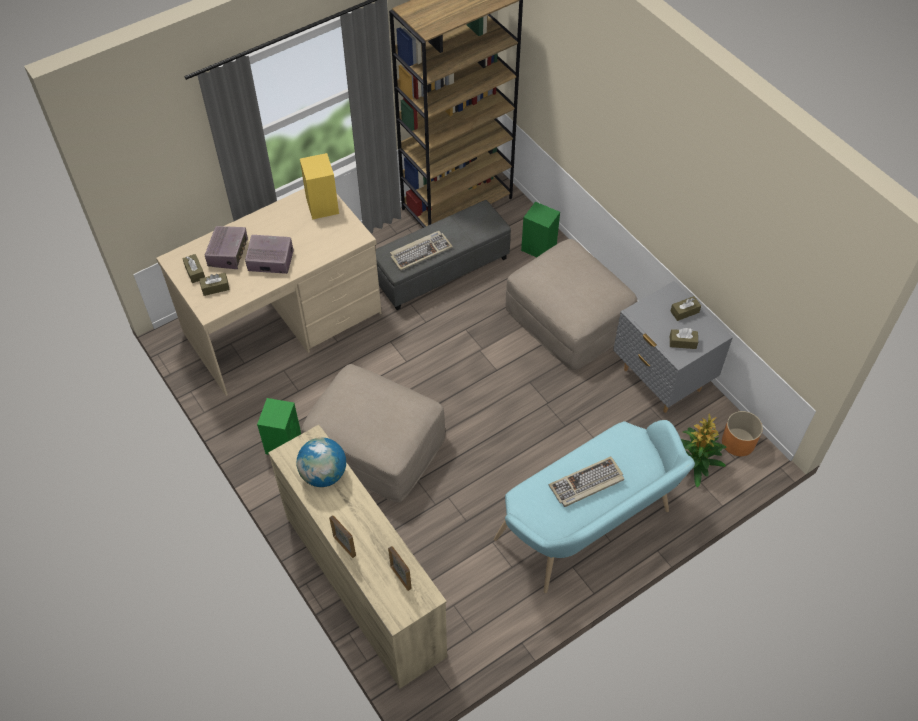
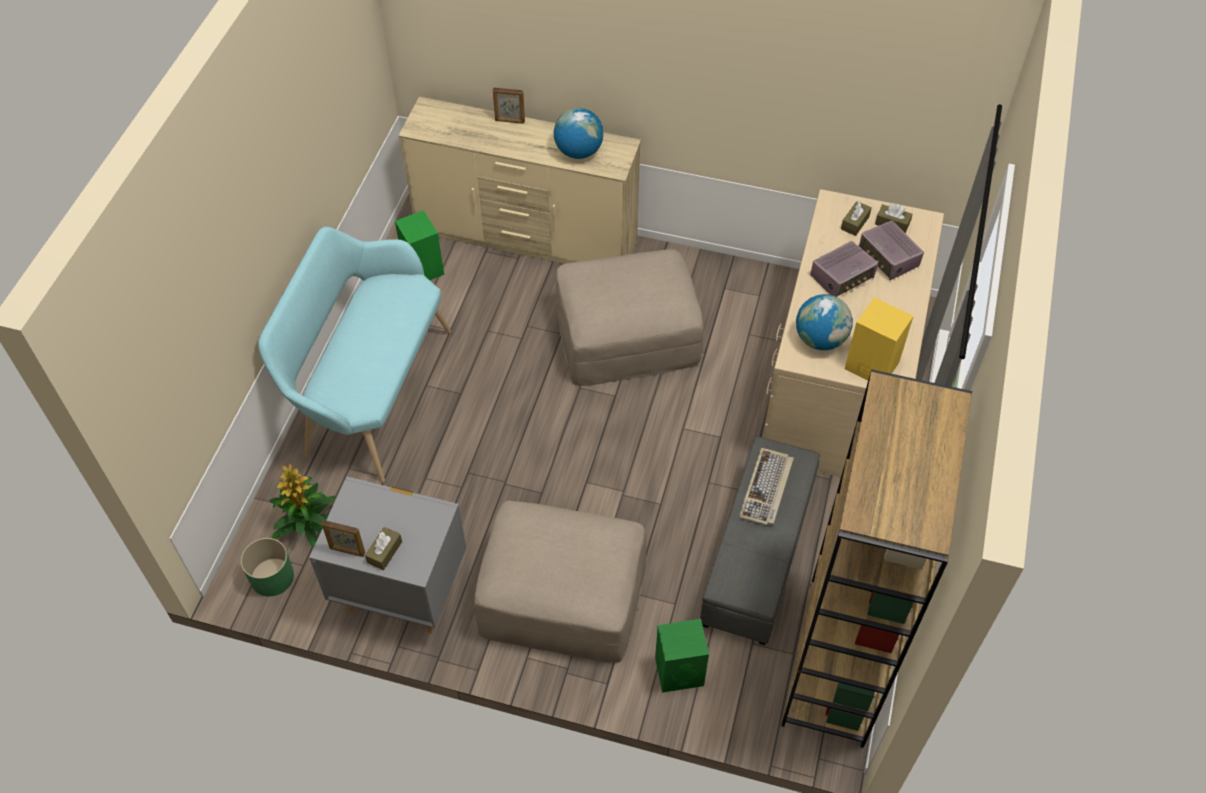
camera: 140 degrees right, 0 degrees up
green speaker [257,398,301,455] -> green speaker moved to [395,210,444,280]
picture frame [388,546,411,591] -> picture frame moved to [321,520,365,557]
keyboard [549,456,624,507] -> none
brown tissue box [670,328,698,349] -> none
orange planter [722,411,763,456] -> green planter [241,538,294,596]
none -> globe [796,294,853,350]

